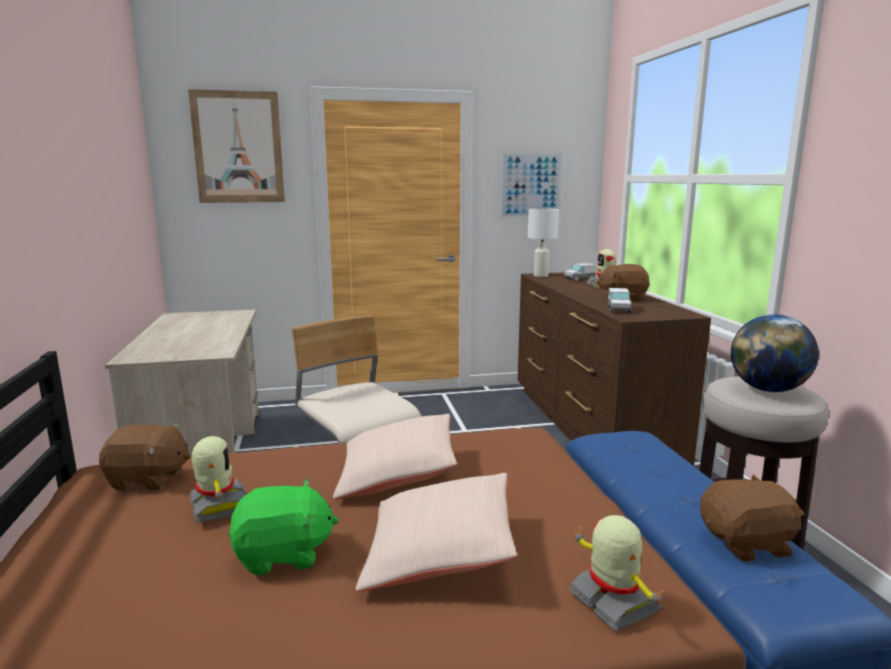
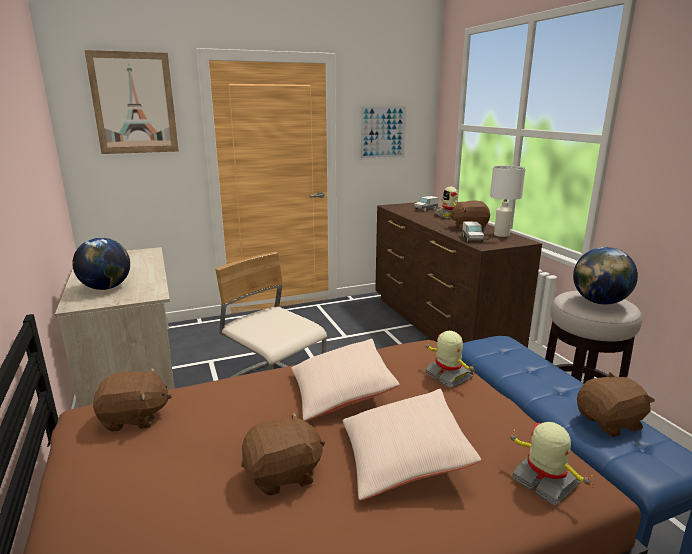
camera: 10 degrees left, 5 degrees up
toy robot [190,436,247,523] -> toy robot moved to [425,331,475,388]
green plush toy [228,479,338,575] -> brown plush toy [241,412,325,496]
white table lamp [528,208,559,277] -> white table lamp moved to [490,166,526,237]
none -> globe [72,238,130,290]

